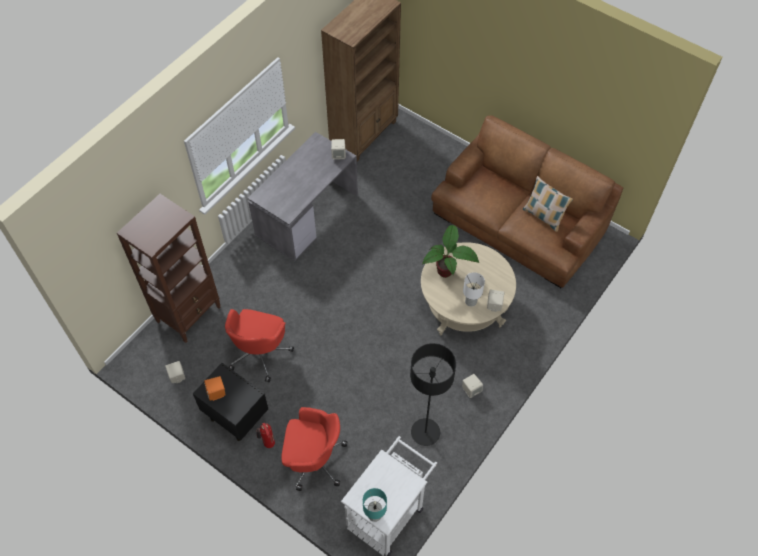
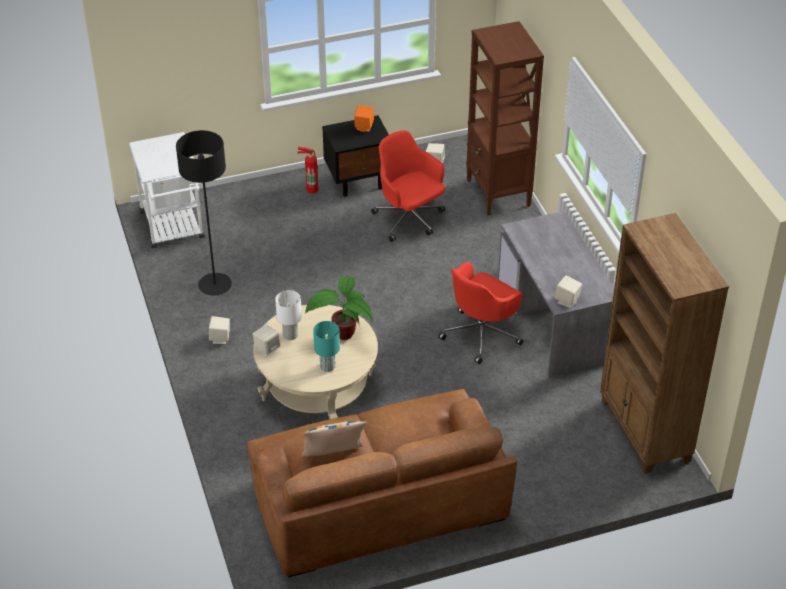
camera: 125 degrees right, 15 degrees down
red office chair [281,407,347,491] -> red office chair moved to [438,262,524,364]
turquoise table lamp [363,488,387,522] -> turquoise table lamp moved to [313,321,340,372]

